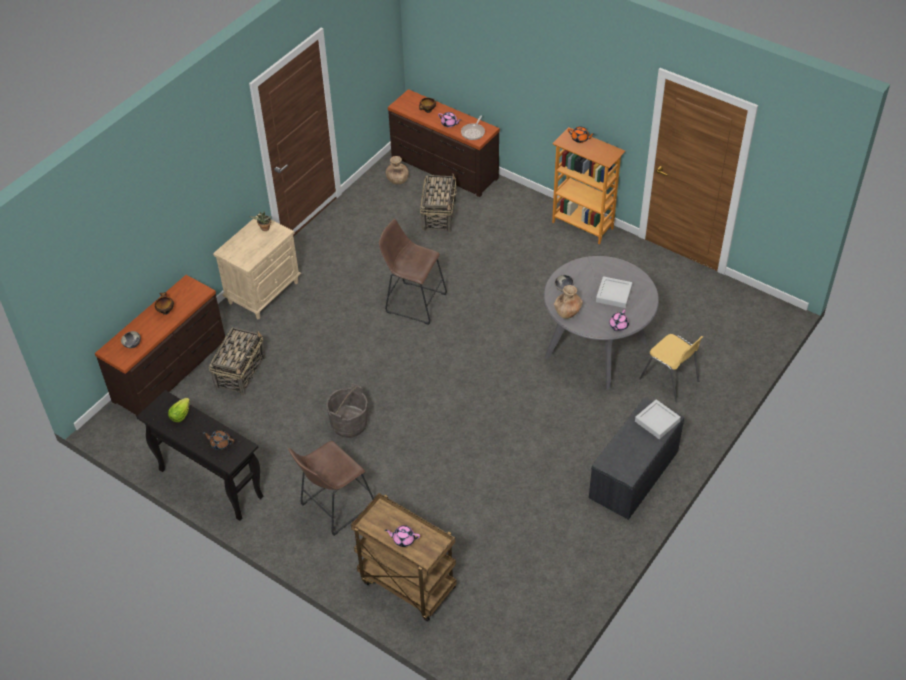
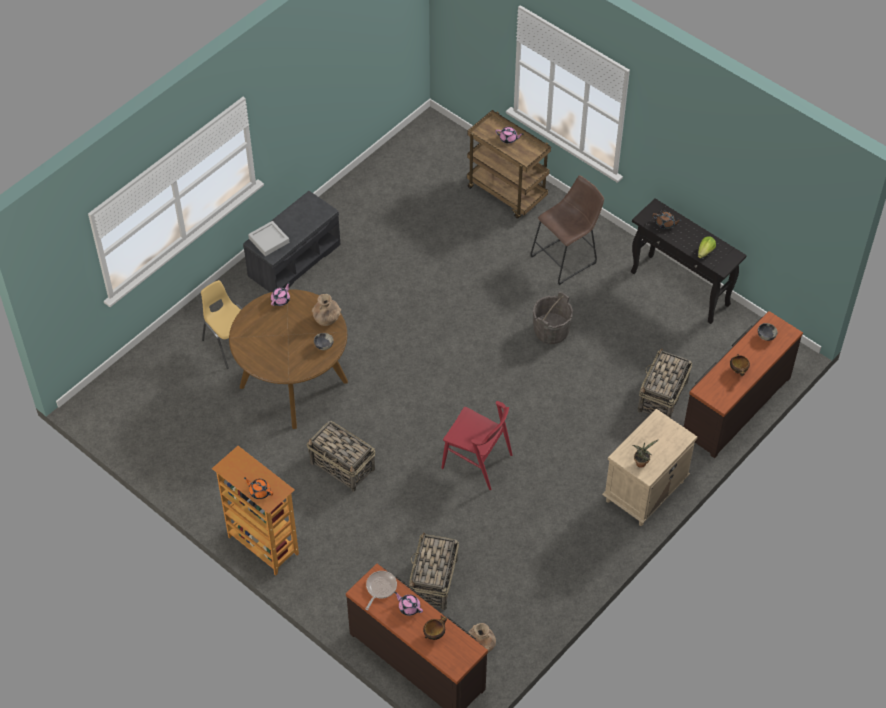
camera: 175 degrees left, 5 degrees up
brown stool [379,219,447,325] -> red chair [441,401,512,490]
grey dining table [544,256,659,390] -> brown dining table [229,289,348,429]
grey tray [596,276,633,308] -> none
none -> basket [307,421,375,492]

